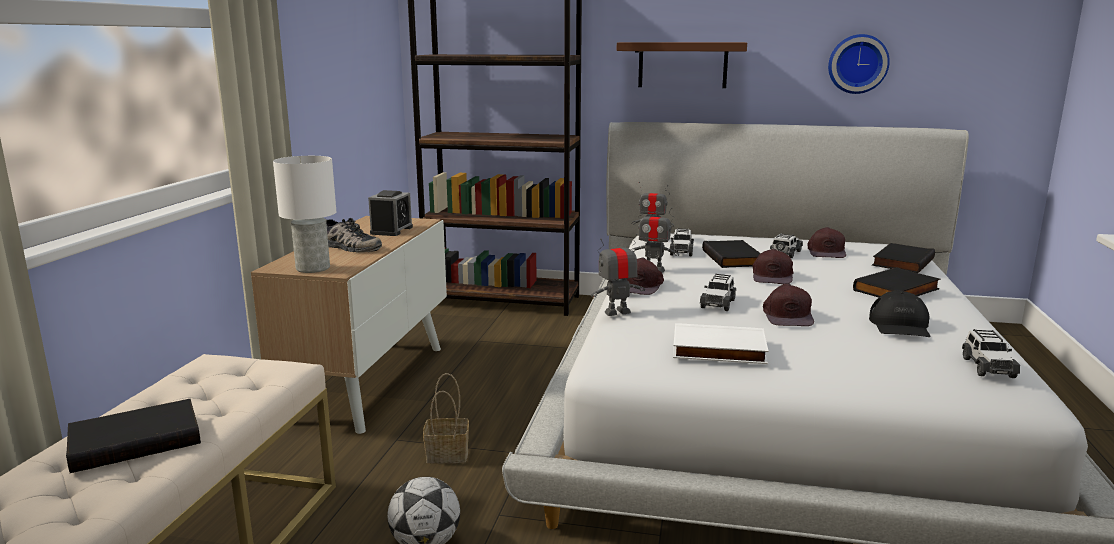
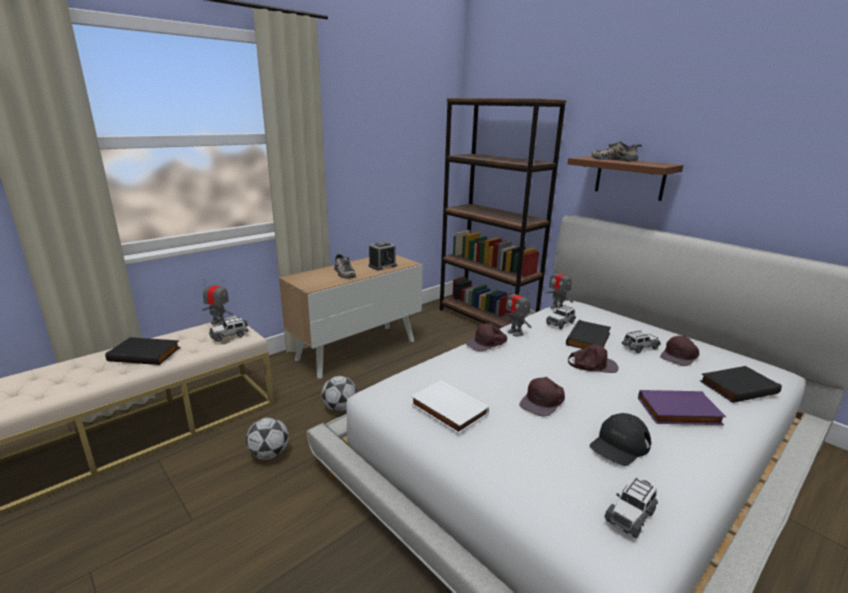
camera: 35 degrees right, 5 degrees up
white table lamp [273,156,336,273] -> none
basket [423,373,469,464] -> football [321,376,357,411]
toy robot [591,233,645,316] -> toy robot moved to [202,280,233,325]
toy car [700,273,736,311] -> toy car moved to [209,317,249,342]
brown cap [753,249,794,284] -> brown cap turned 135 degrees counterclockwise [568,344,619,373]
wall clock [828,34,890,94] -> none
black book [853,267,940,298] -> purple book [638,390,726,425]
none -> shoe [592,142,642,161]

